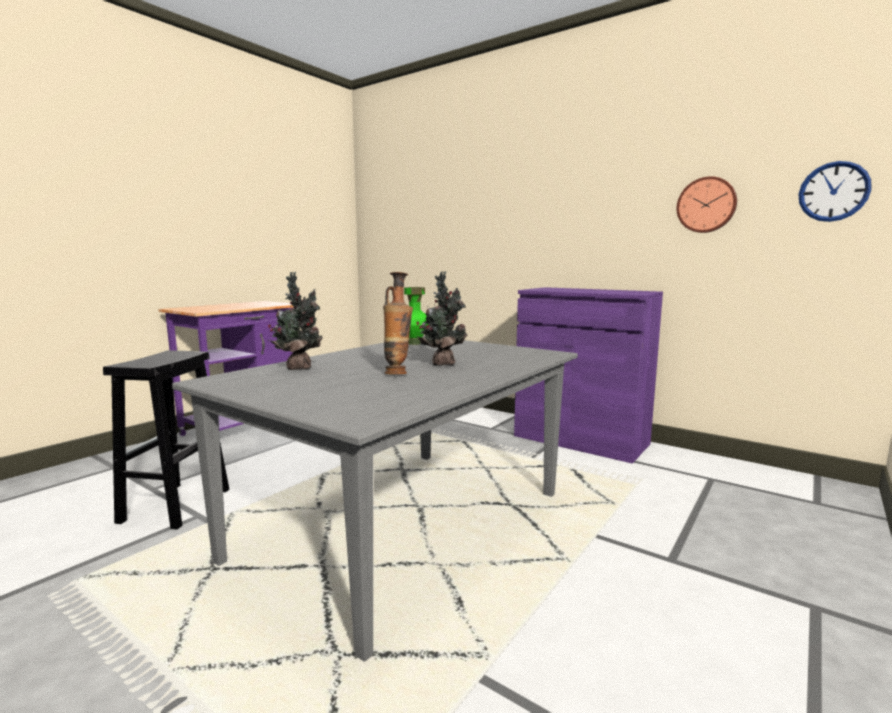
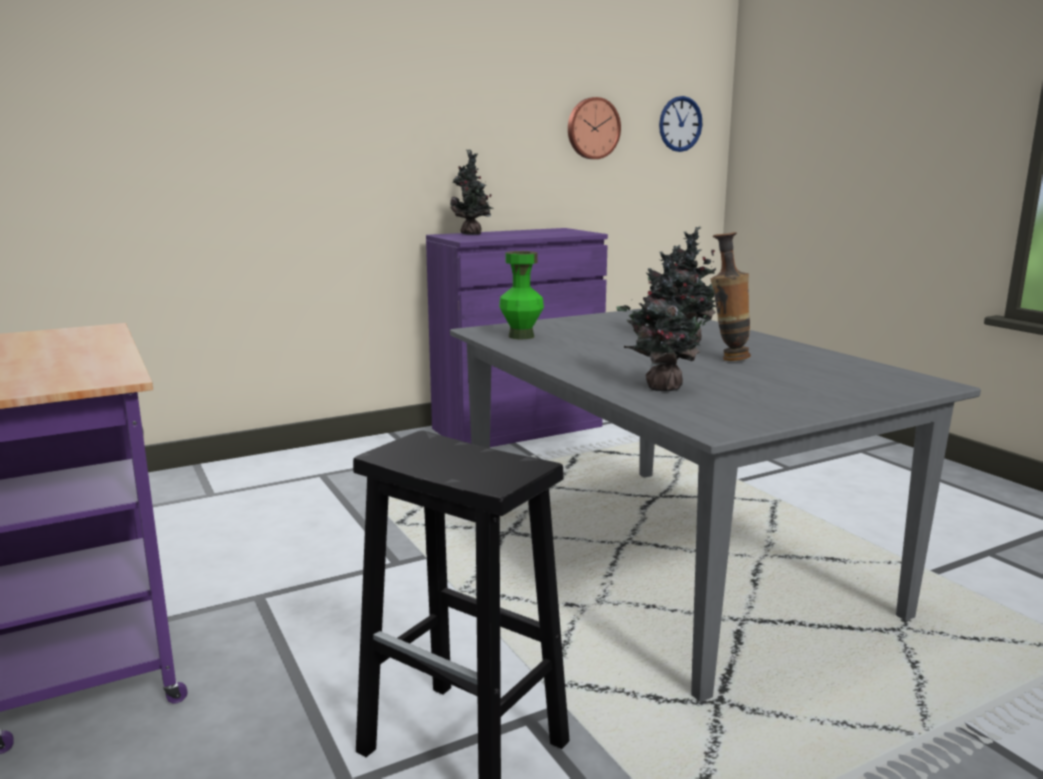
camera: 65 degrees left, 5 degrees up
none -> potted plant [450,150,494,235]

